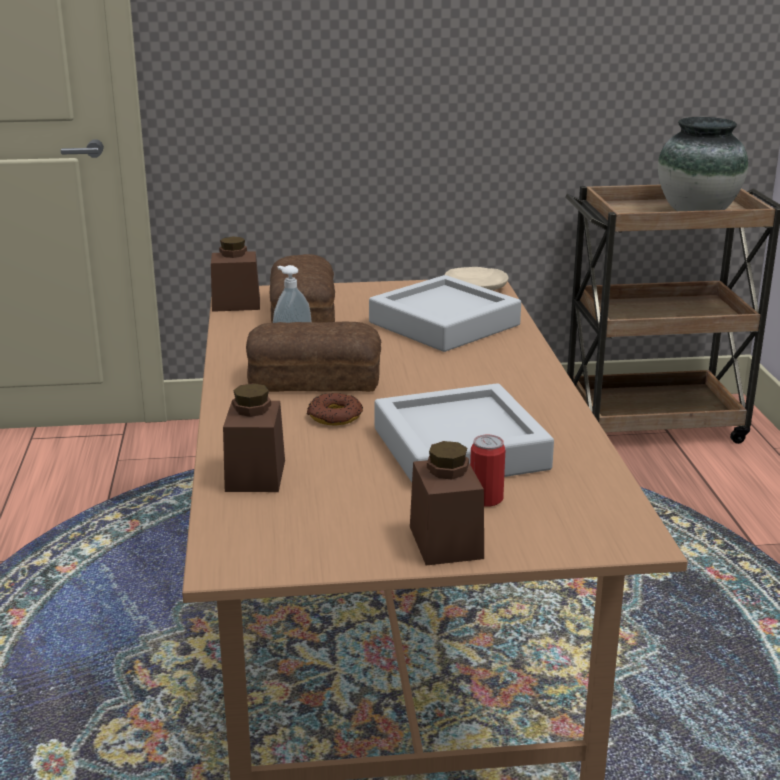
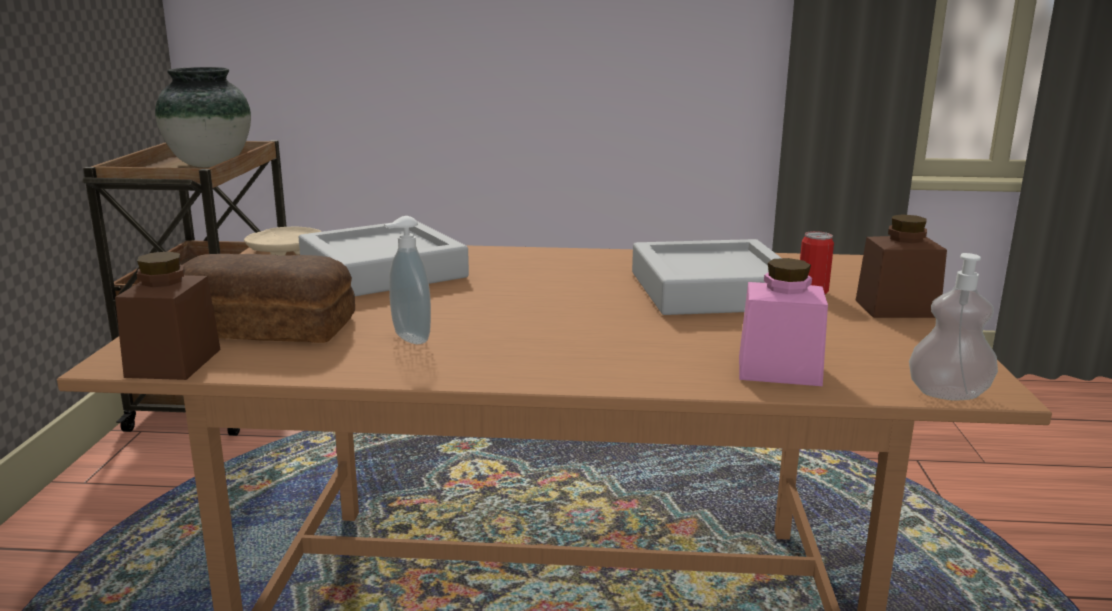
camera: 80 degrees left, 5 degrees down
brown jar [223,383,285,492] -> pink jar [739,258,828,386]
bread [246,322,381,392] -> none
donut [307,393,363,425] -> none
none -> soap dispenser [909,253,998,401]

